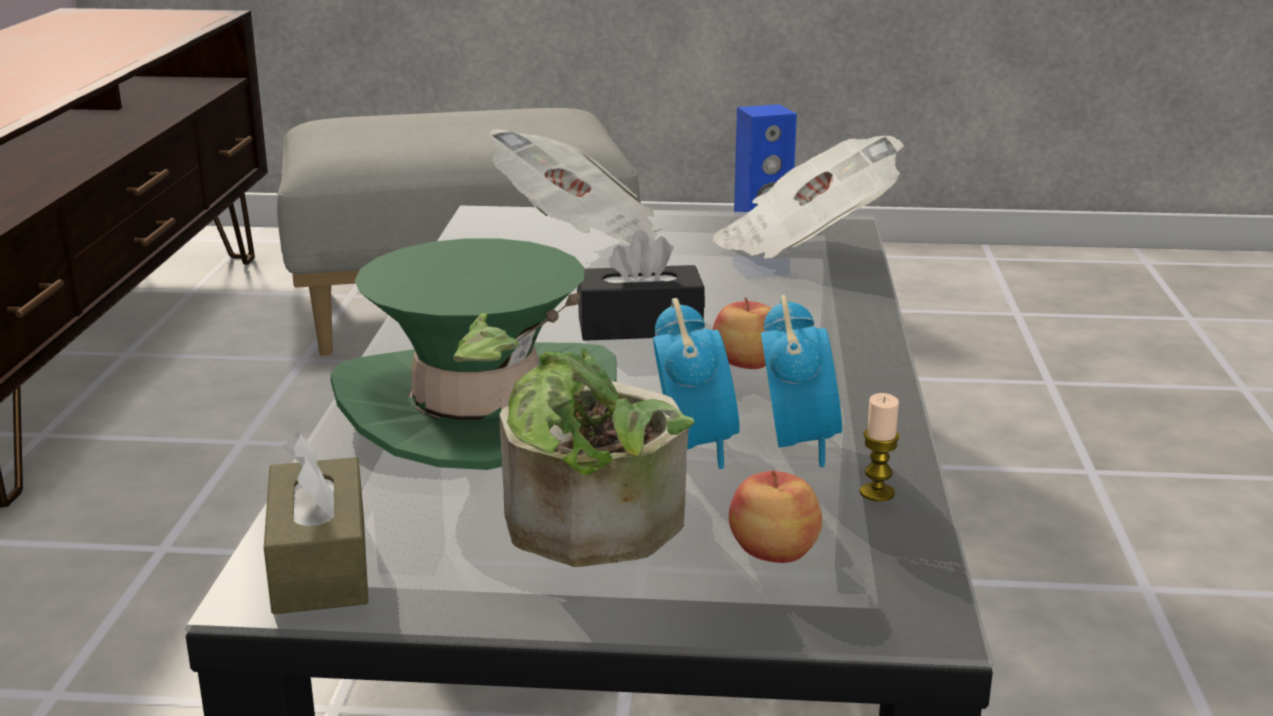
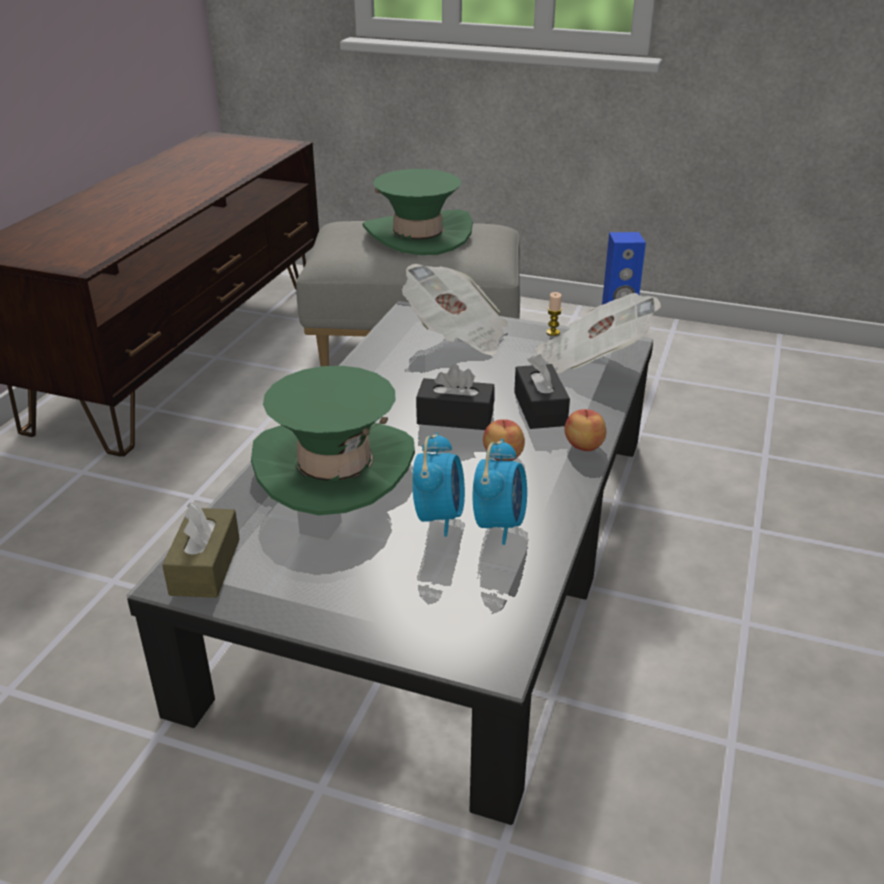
camera: 15 degrees right, 10 degrees up
potted plant [453,313,694,567] -> none
apple [729,470,822,563] -> apple moved to [564,409,606,451]
candle [860,393,900,502] -> candle moved to [546,292,562,336]
none -> green hat [363,169,473,255]
none -> black tissue box [514,354,570,429]

